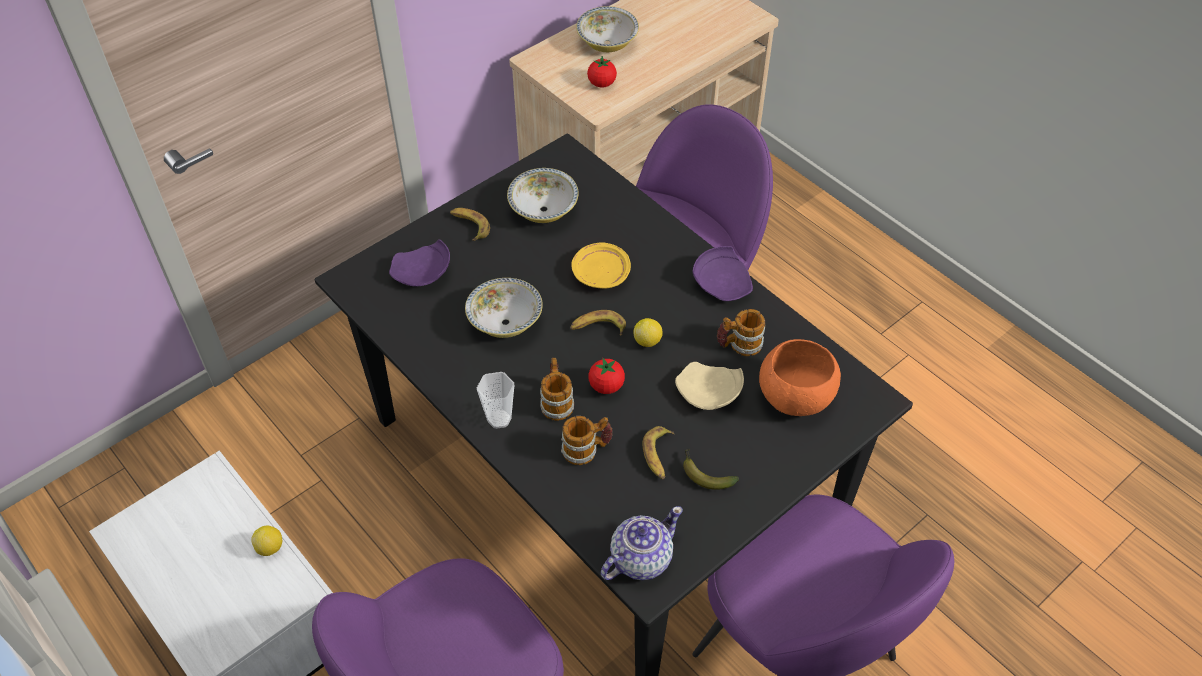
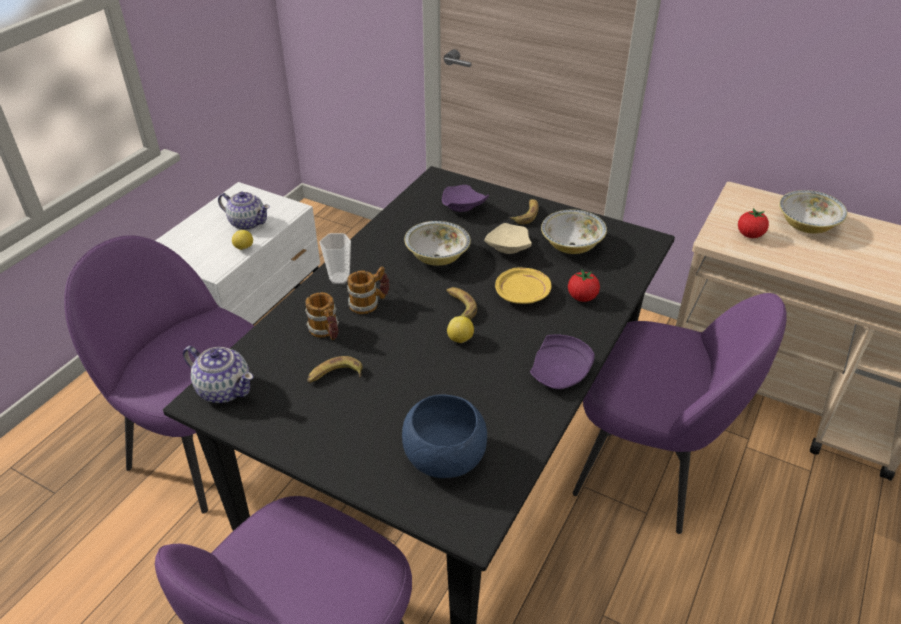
camera: 70 degrees right, 10 degrees down
tomato [589,358,625,394] -> tomato moved to [568,269,600,302]
beige plate [675,362,744,410] -> beige plate moved to [484,223,532,254]
banana [683,448,739,490] -> none
mug [717,309,765,356] -> none
orange bowl [759,339,841,416] -> blue bowl [402,395,487,478]
none -> teapot [218,192,270,230]

